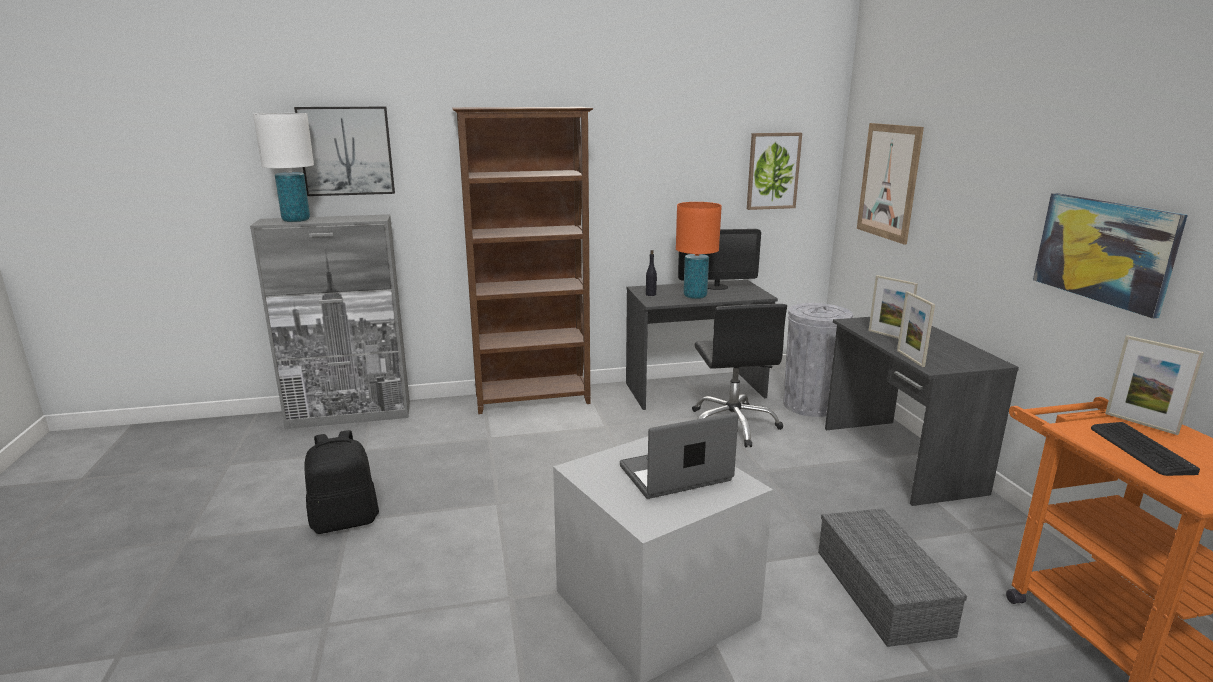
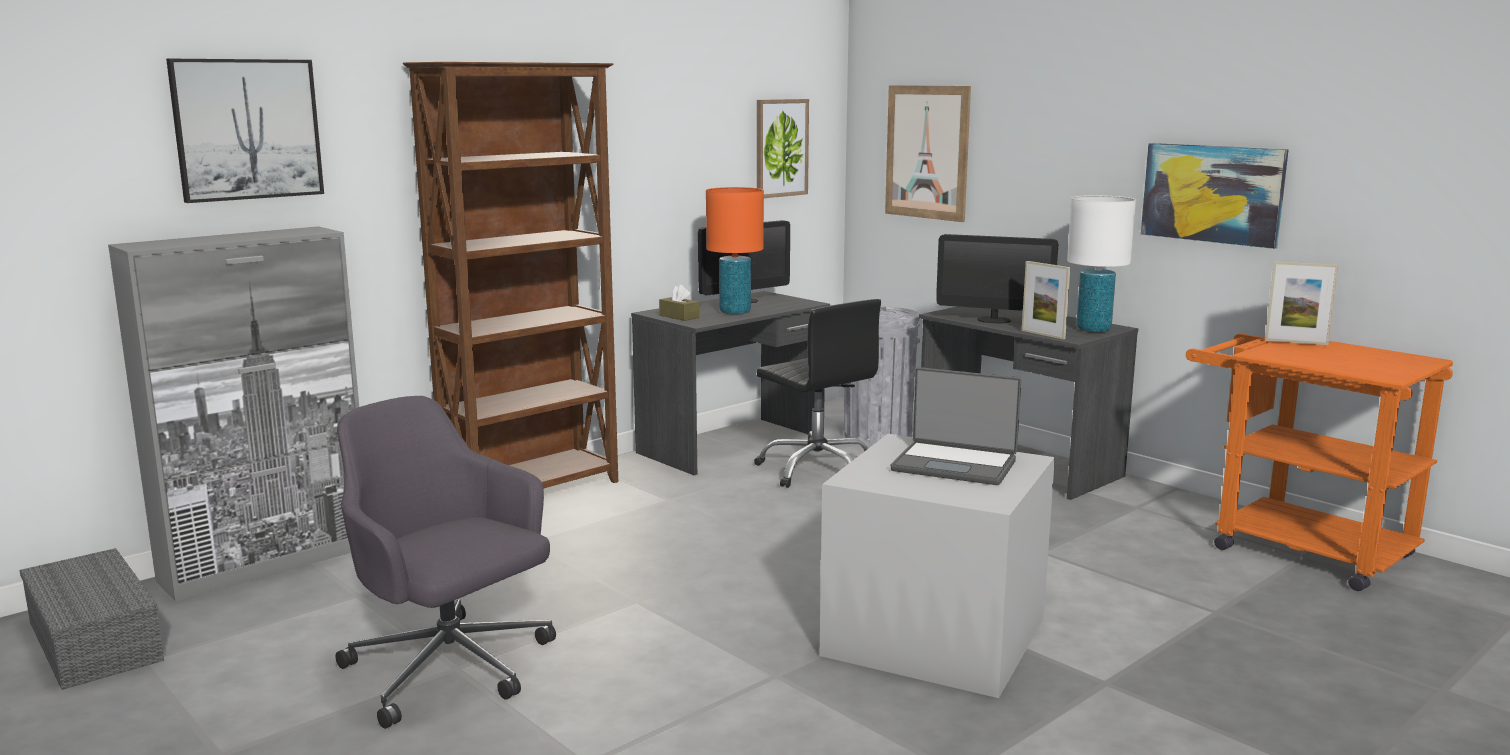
camera: 30 degrees left, 5 degrees down
white table lamp [253,113,314,222] -> white table lamp moved to [1067,195,1136,332]
black backpack [304,430,379,534] -> grey office chair [335,396,556,729]
laptop [620,413,738,499] -> laptop turned 105 degrees counterclockwise [891,367,1021,485]
black bottle [646,250,657,296] -> brown tissue box [659,284,699,321]
grey storage box [818,508,967,647] -> grey storage box moved to [19,548,164,690]
picture frame [869,275,918,339] -> monitor [936,234,1058,324]
keyboard [1091,422,1200,476] -> none

